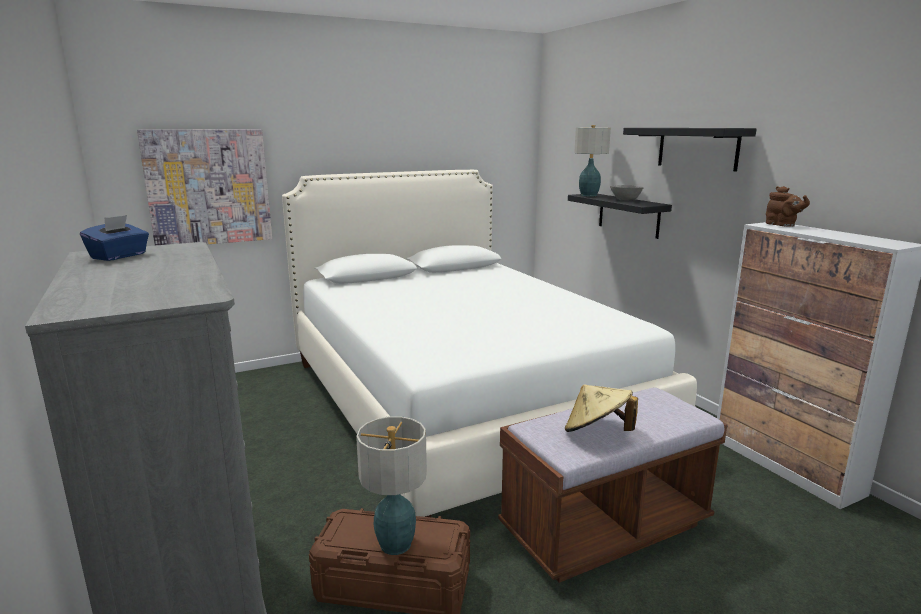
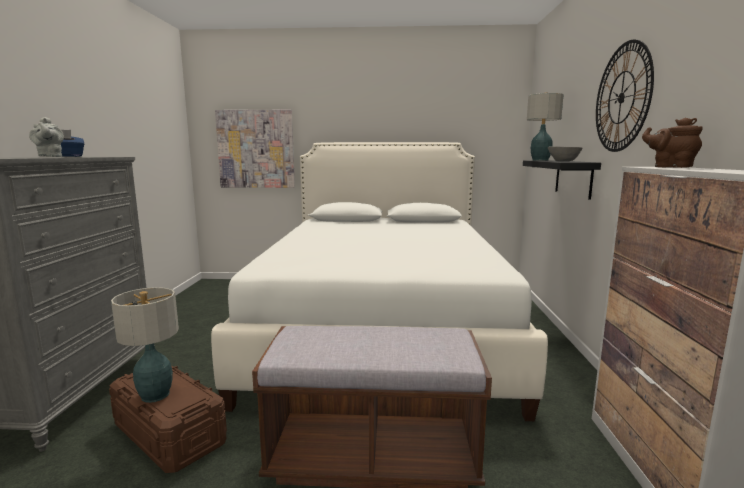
camera: 30 degrees right, 5 degrees down
beige hat [565,384,638,432] -> none
black shelf [623,128,757,171] -> wall clock [596,39,654,152]
brown teapot [766,186,810,226] -> brown teapot turned 135 degrees clockwise [642,118,702,168]
none -> grey teapot [29,117,64,157]

